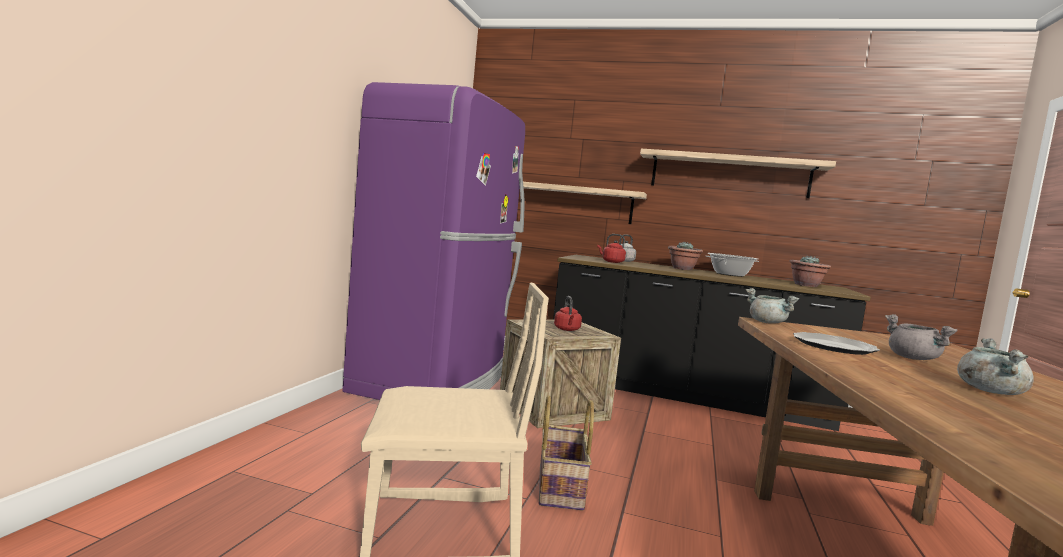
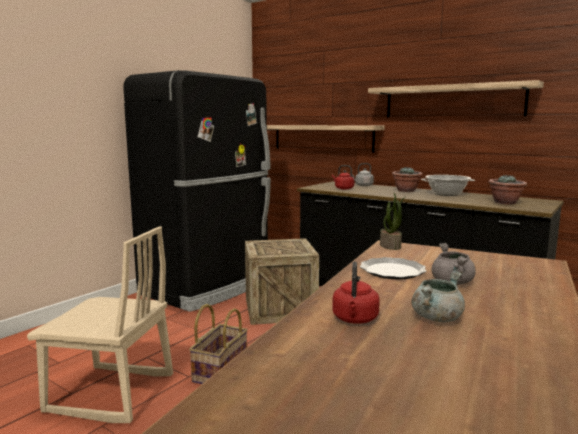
camera: 20 degrees right, 5 degrees up
purple fridge [342,82,525,400] -> black fridge [123,70,271,312]
red kettle [554,296,582,331] -> red kettle moved to [332,261,380,324]
grey cooking pot [746,288,799,324] -> potted plant [380,193,406,250]

